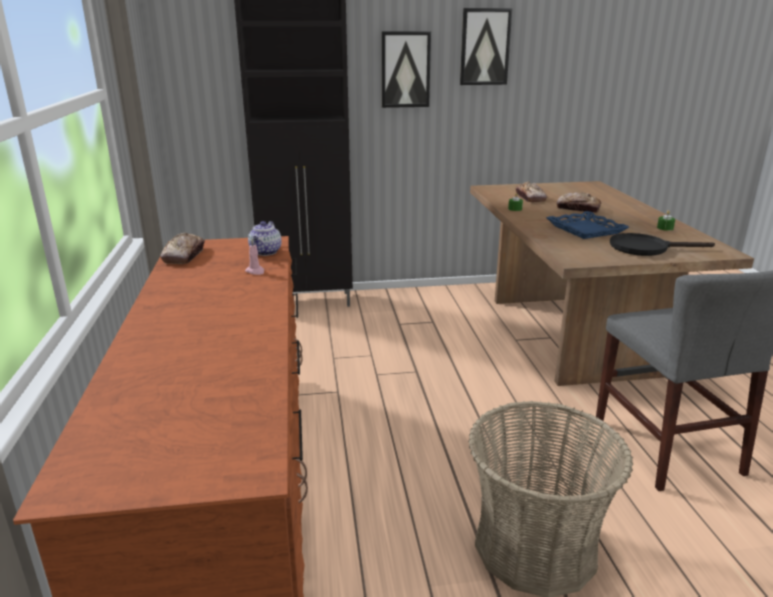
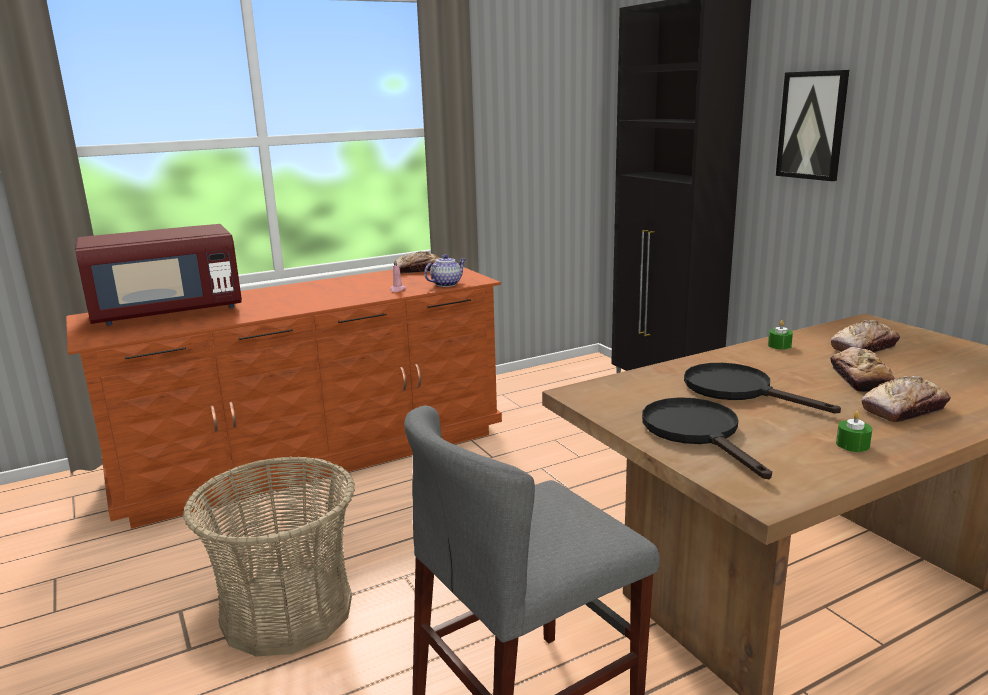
camera: 70 degrees right, 5 degrees down
teapot [248,221,282,256] -> teapot turned 150 degrees clockwise [424,254,466,287]
picture [460,8,513,85] -> none
blue tray [546,211,629,239] -> black frying pan [684,363,841,413]
none -> red microwave [75,224,242,326]
none -> bread [861,376,951,422]

